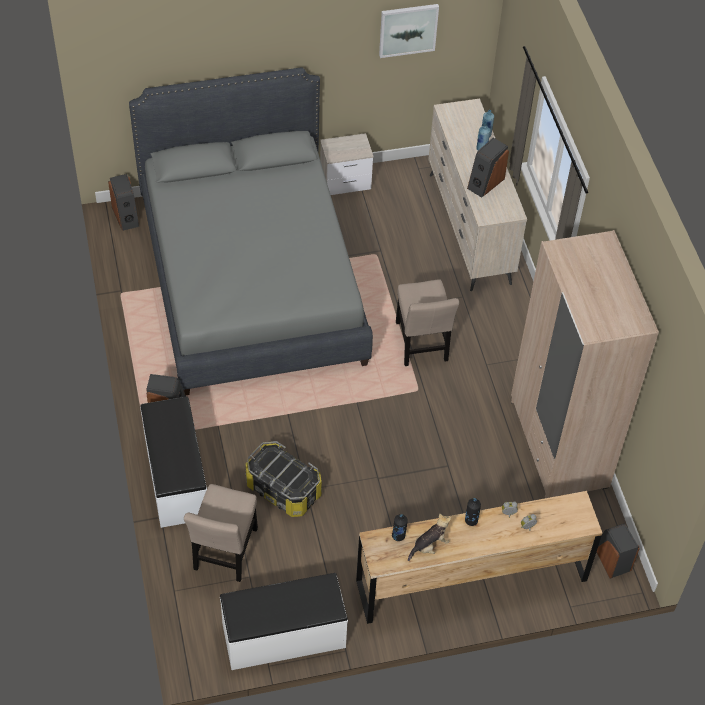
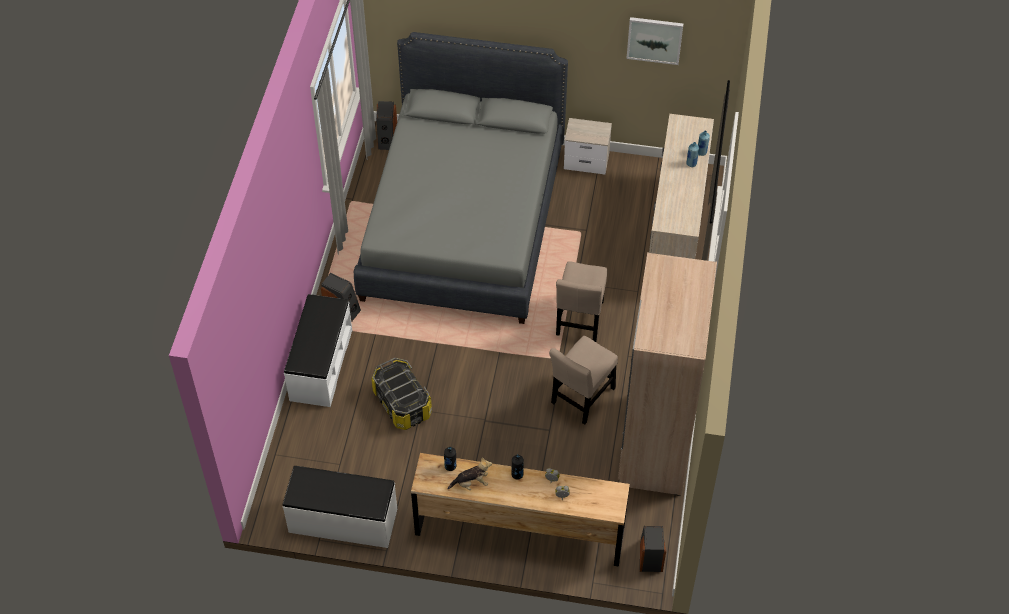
camera: 25 degrees right, 0 degrees up
beige chair [184,484,258,582] -> beige chair moved to [549,336,618,424]
speaker [467,137,509,198] -> none

